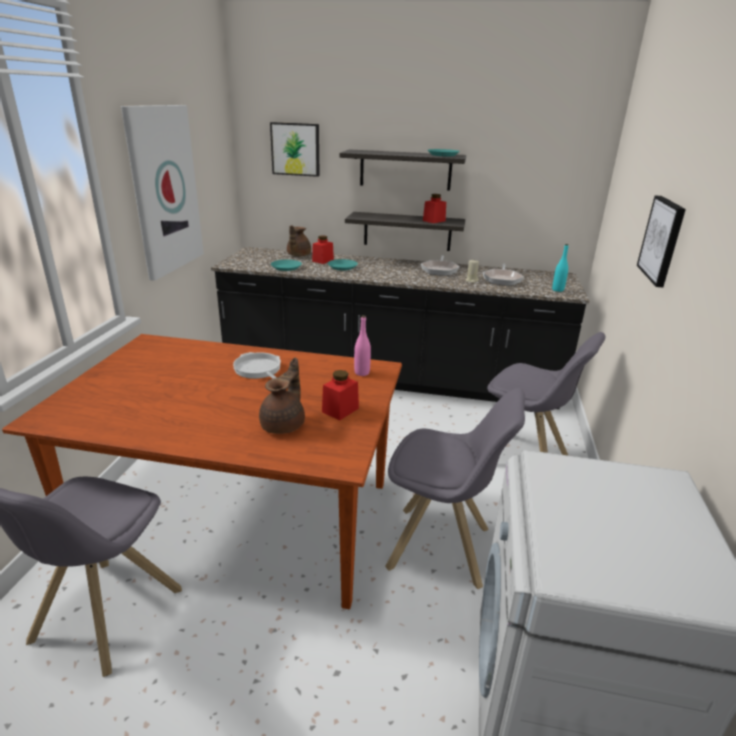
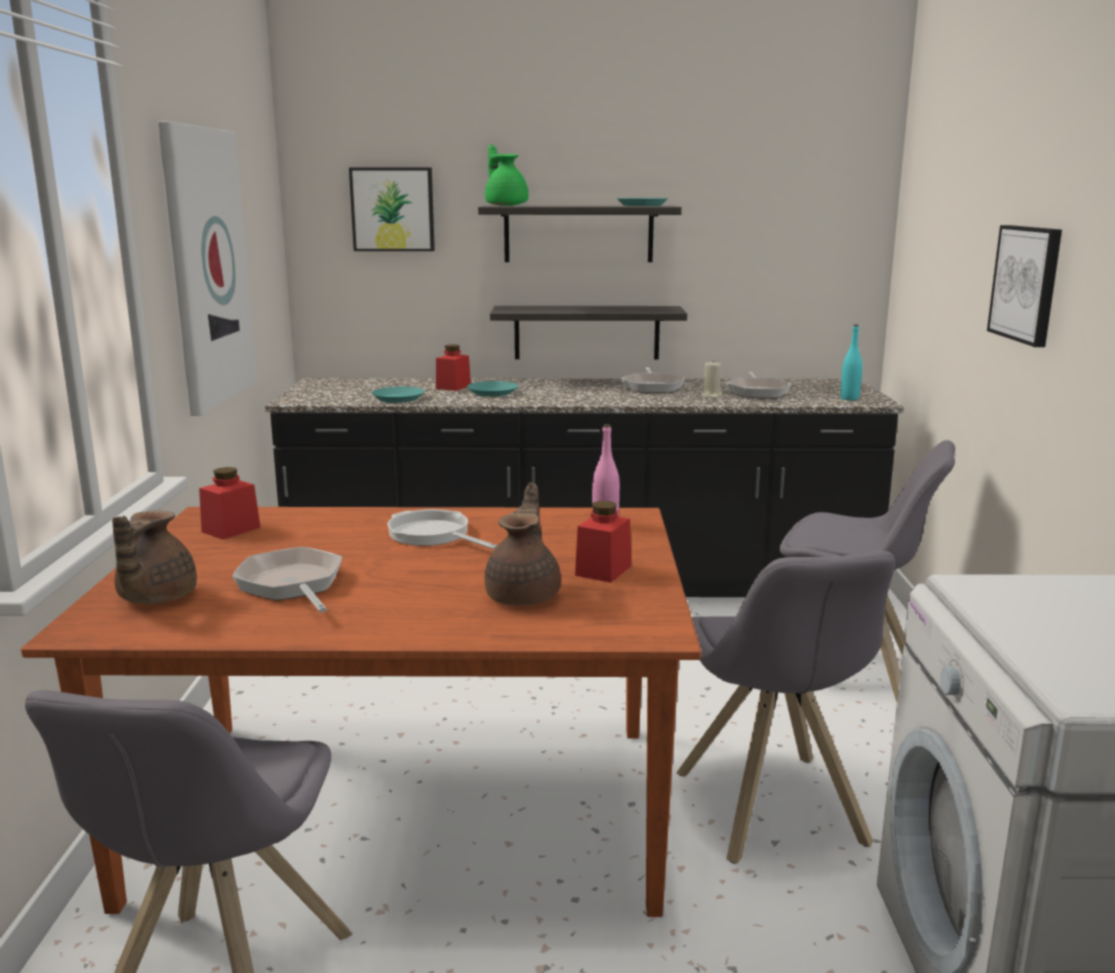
camera: 10 degrees left, 10 degrees down
brown teapot [287,225,311,256] -> brown teapot moved to [112,510,197,604]
grey chair [385,388,525,589] -> grey chair turned 75 degrees clockwise [676,551,895,864]
red jar [423,194,446,223] -> red jar moved to [199,467,261,540]
none -> frying pan [232,547,342,612]
none -> green teapot [485,144,529,206]

